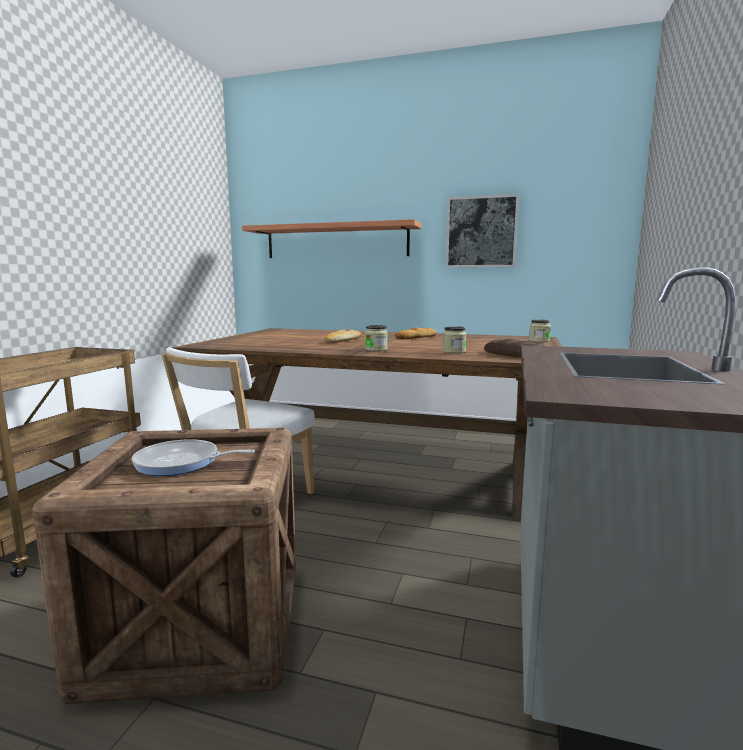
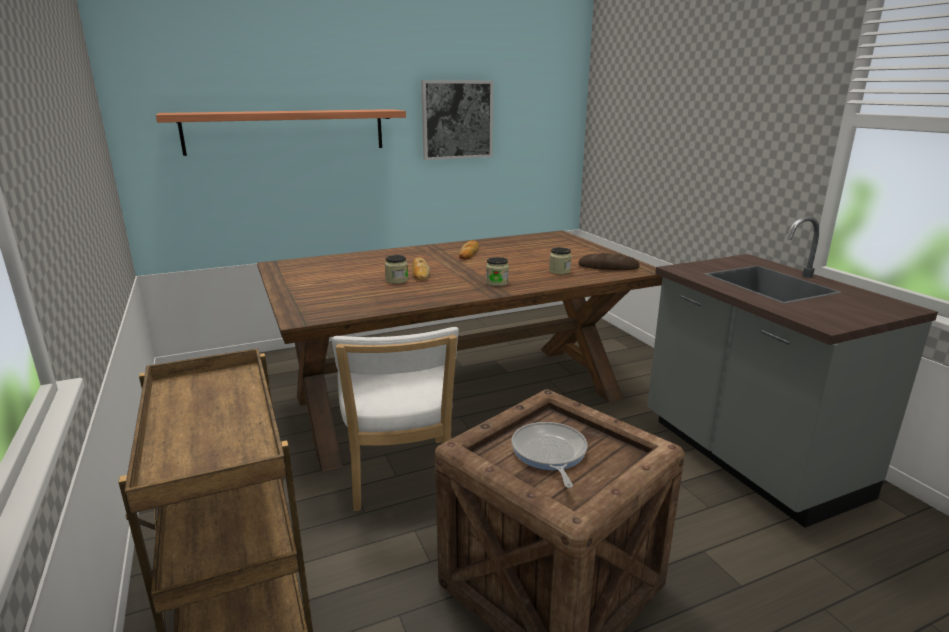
camera: 40 degrees left, 10 degrees up
frying pan [132,439,255,476] -> frying pan turned 120 degrees clockwise [512,422,588,488]
jar [529,320,551,342] -> jar moved to [385,255,408,284]

